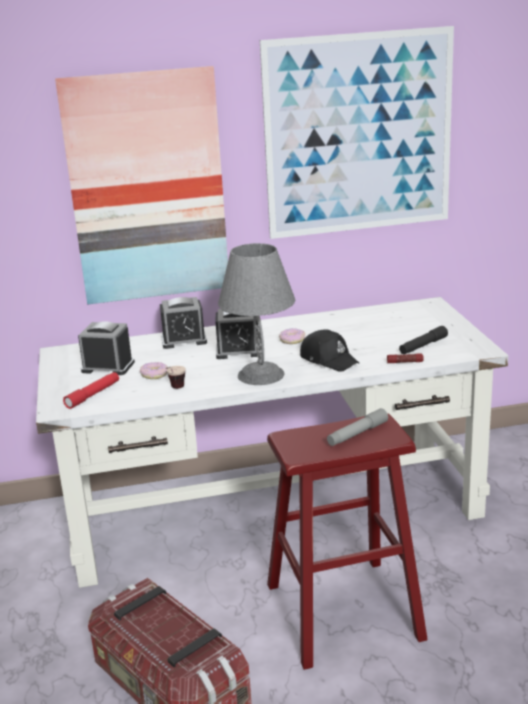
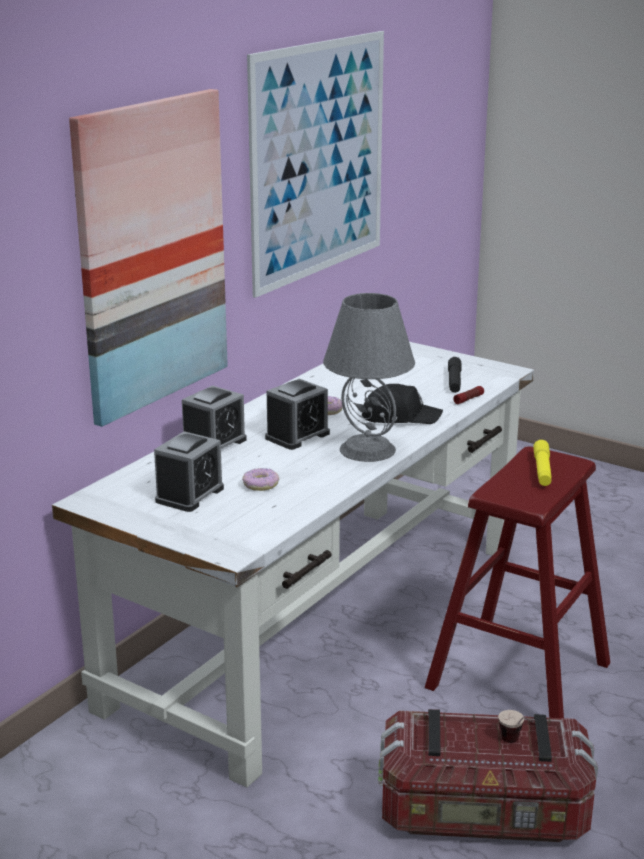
camera: 45 degrees left, 0 degrees up
red flashlight [63,372,119,409] -> none
alarm clock [78,321,135,375] -> alarm clock turned 150 degrees clockwise [154,431,224,512]
cup [165,366,186,389] -> cup moved to [498,710,534,743]
grey flashlight [327,408,388,446] -> yellow flashlight [533,440,551,486]

